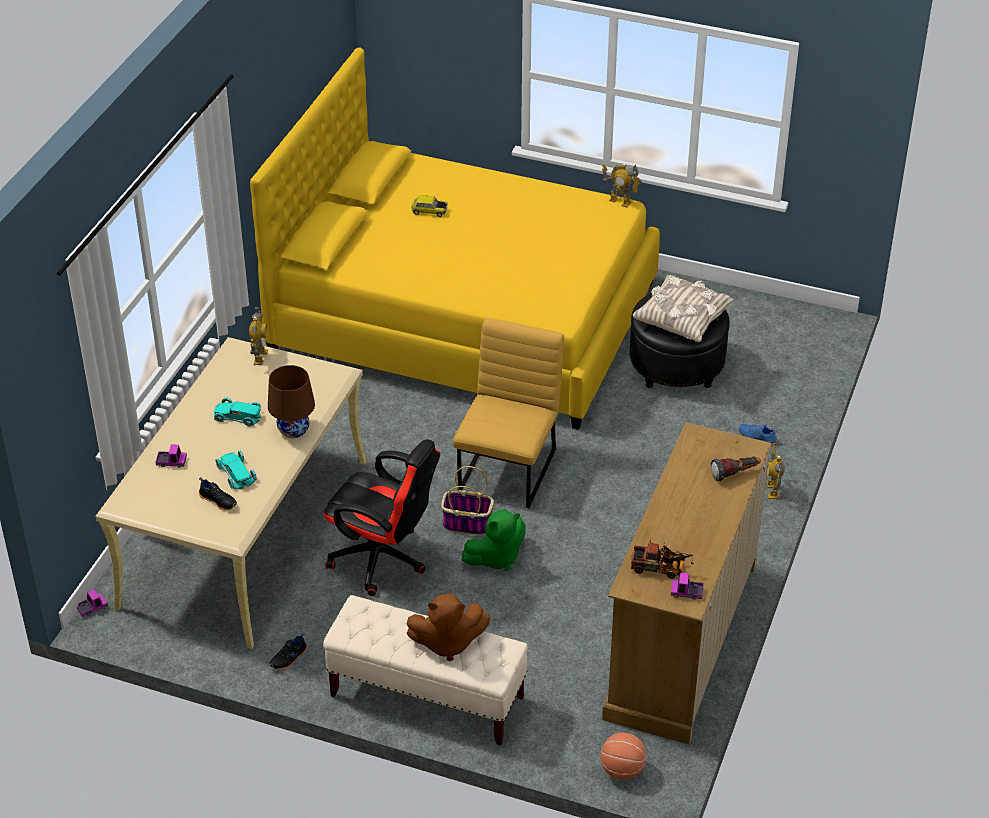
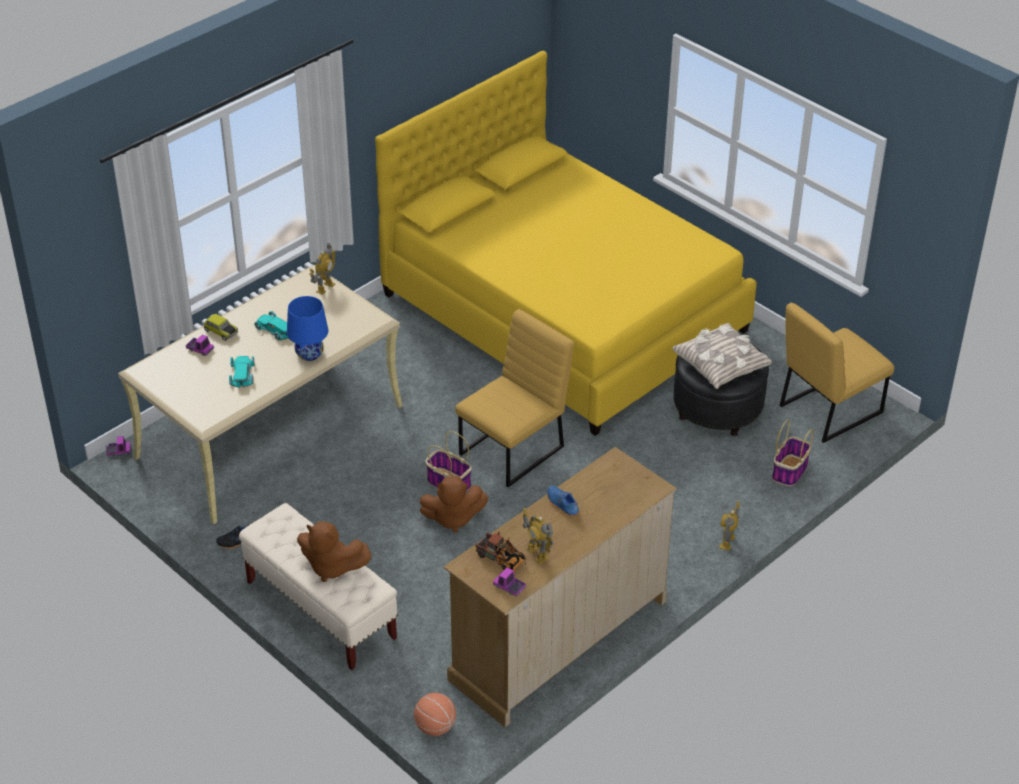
camera: 25 degrees right, 0 degrees up
black shoe [199,477,237,510] -> none
brown table lamp [268,365,315,438] -> blue table lamp [287,296,328,361]
black office chair [324,440,440,596] -> none
toy car [411,195,448,217] -> toy car moved to [203,314,238,341]
green plush toy [462,509,526,571] -> brown plush toy [420,476,488,533]
toy robot [602,164,642,208] -> toy robot moved to [523,508,554,564]
flashlight [711,457,761,482] -> none
blue shoe [738,424,778,446] -> blue shoe moved to [547,485,580,517]
none -> basket [772,420,813,486]
none -> yellow chair [779,303,894,443]

